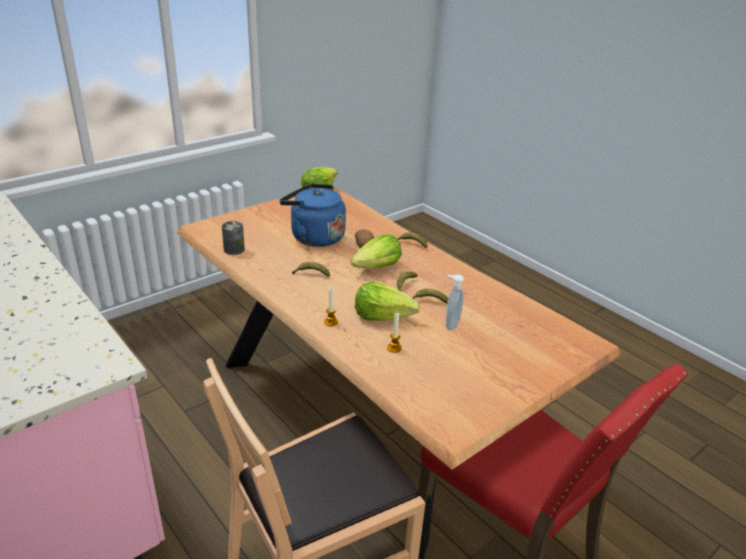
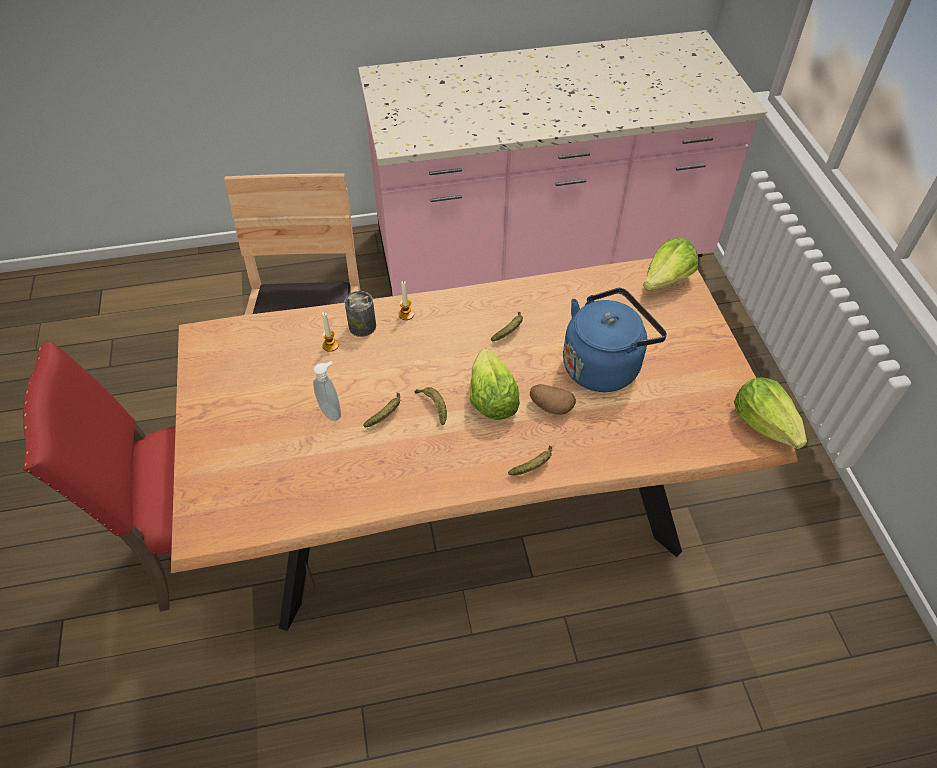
camera: 120 degrees right, 20 degrees up
can [222,221,245,255] -> can moved to [345,291,376,337]
lettuce [355,282,420,321] -> lettuce moved to [643,238,698,290]

